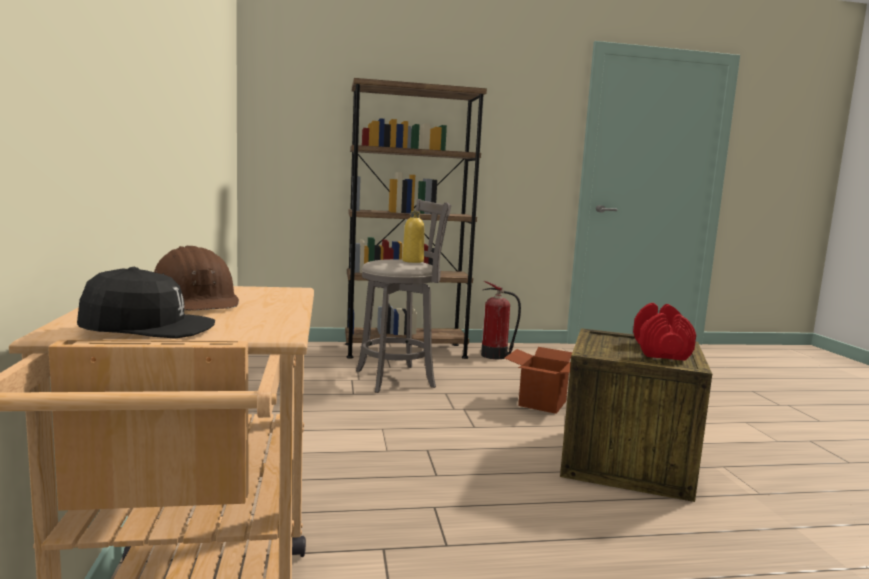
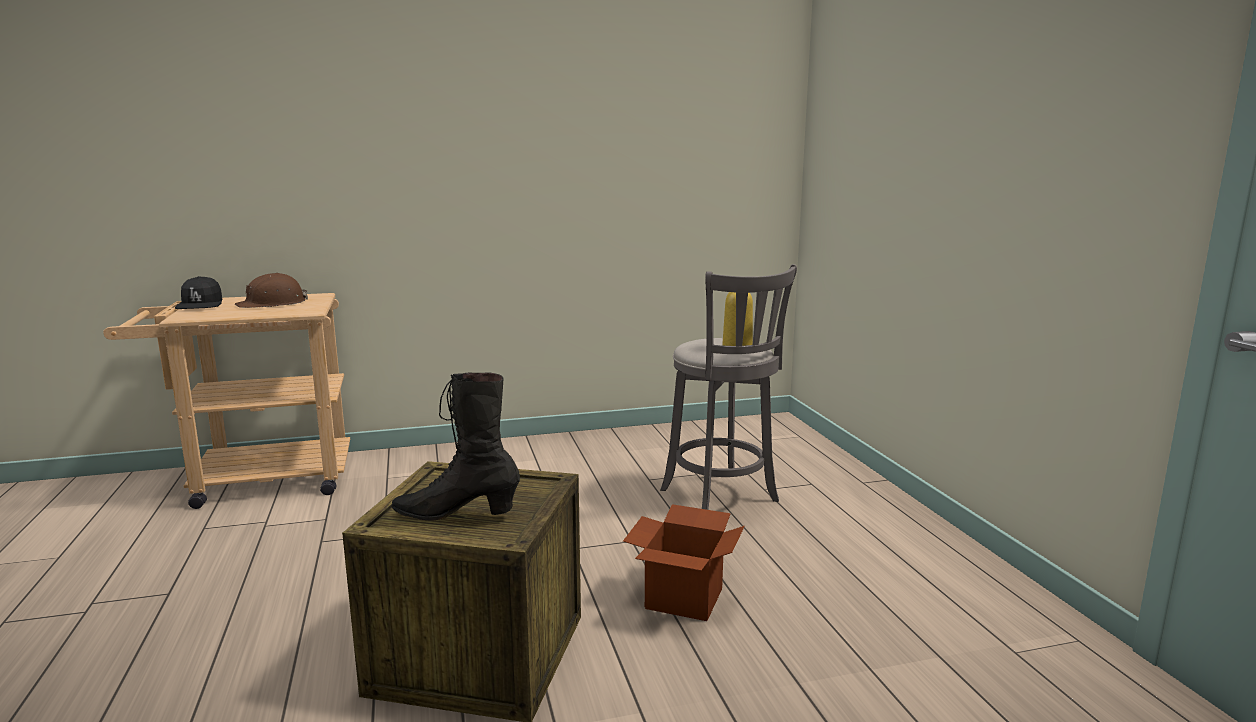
camera: 85 degrees right, 5 degrees up
brown bookcase [345,78,487,359] -> none
fire extinguisher [481,281,521,359] -> none
red dumbbell [633,303,696,361] -> black boot [392,372,520,520]

